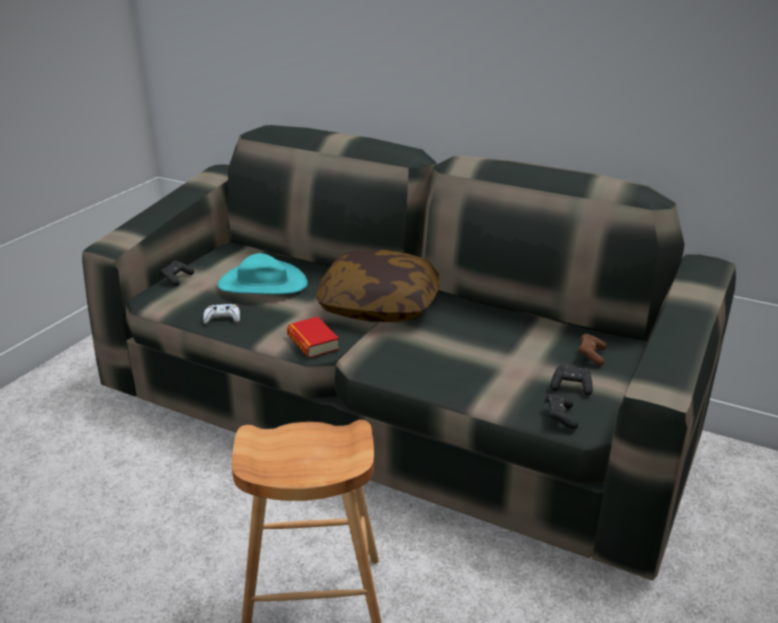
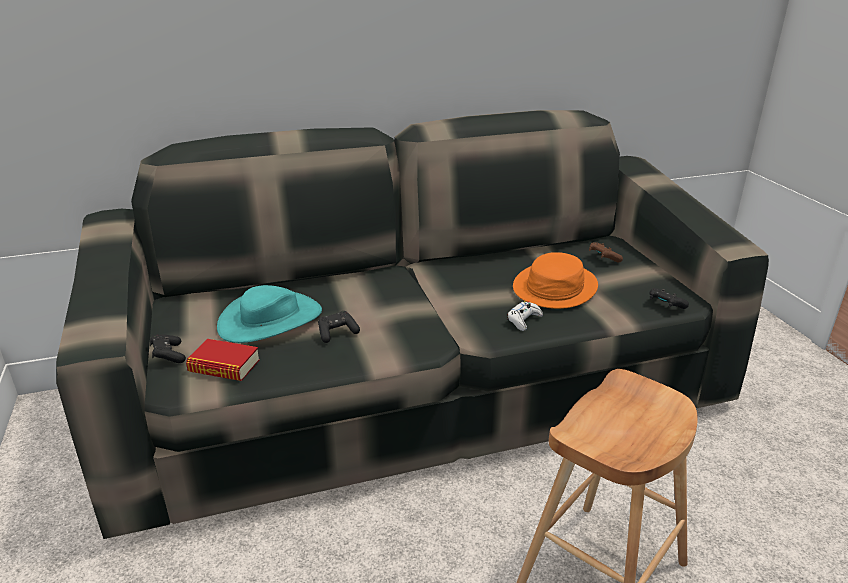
camera: 45 degrees left, 0 degrees up
white game controller [203,304,240,324] -> white game controller moved to [507,301,543,331]
book [287,317,339,358] -> book moved to [186,339,260,381]
pillow [316,250,439,322] -> none
black game controller [550,365,593,396] -> black game controller moved to [318,311,360,343]
none -> orange hat [513,252,598,309]

